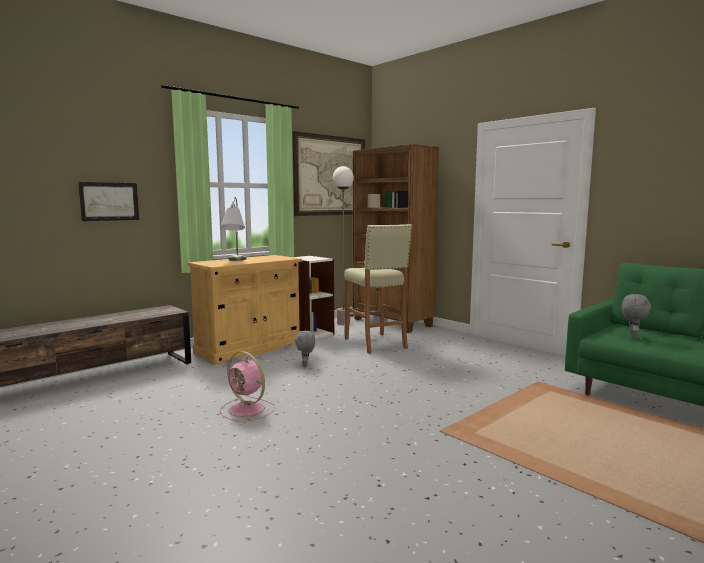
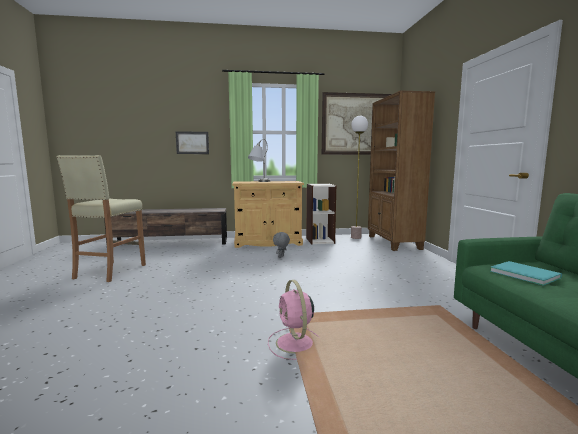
camera: 35 degrees right, 0 degrees up
pink fan [220,351,276,421] -> pink fan moved to [268,280,320,360]
beige stool [344,224,412,354] -> beige stool moved to [57,155,146,282]
grey plush toy [622,294,652,339] -> turquoise book [491,261,562,286]

